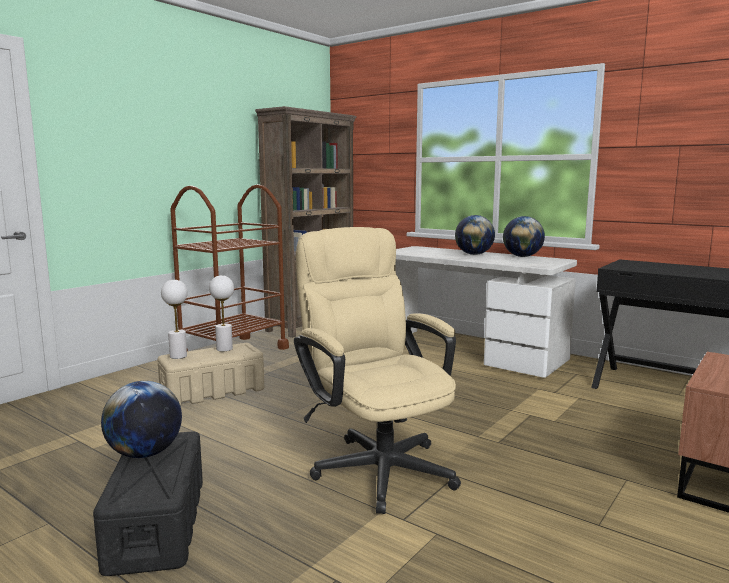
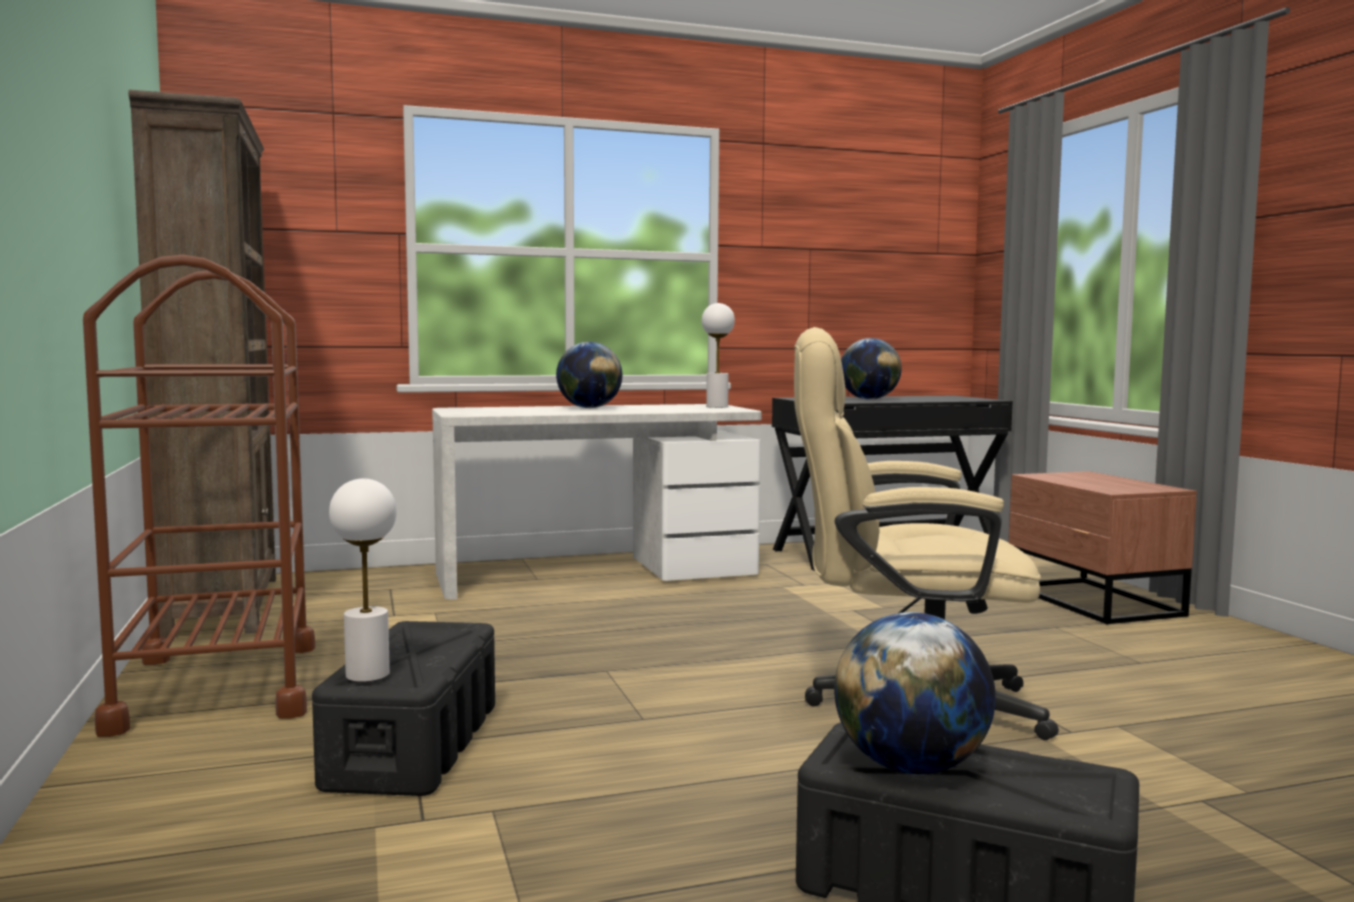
camera: 55 degrees left, 5 degrees down
beige storage box [157,343,264,406] -> black storage box [312,621,495,796]
white table lamp [209,275,234,352] -> white table lamp moved to [702,303,735,408]
globe [503,216,545,257] -> globe moved to [841,338,902,400]

